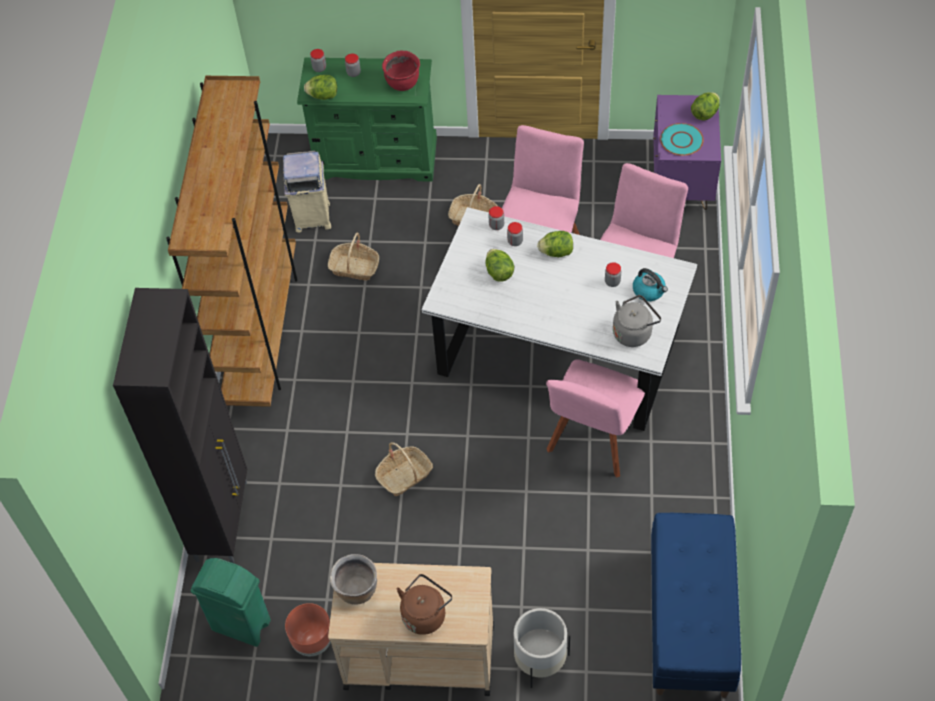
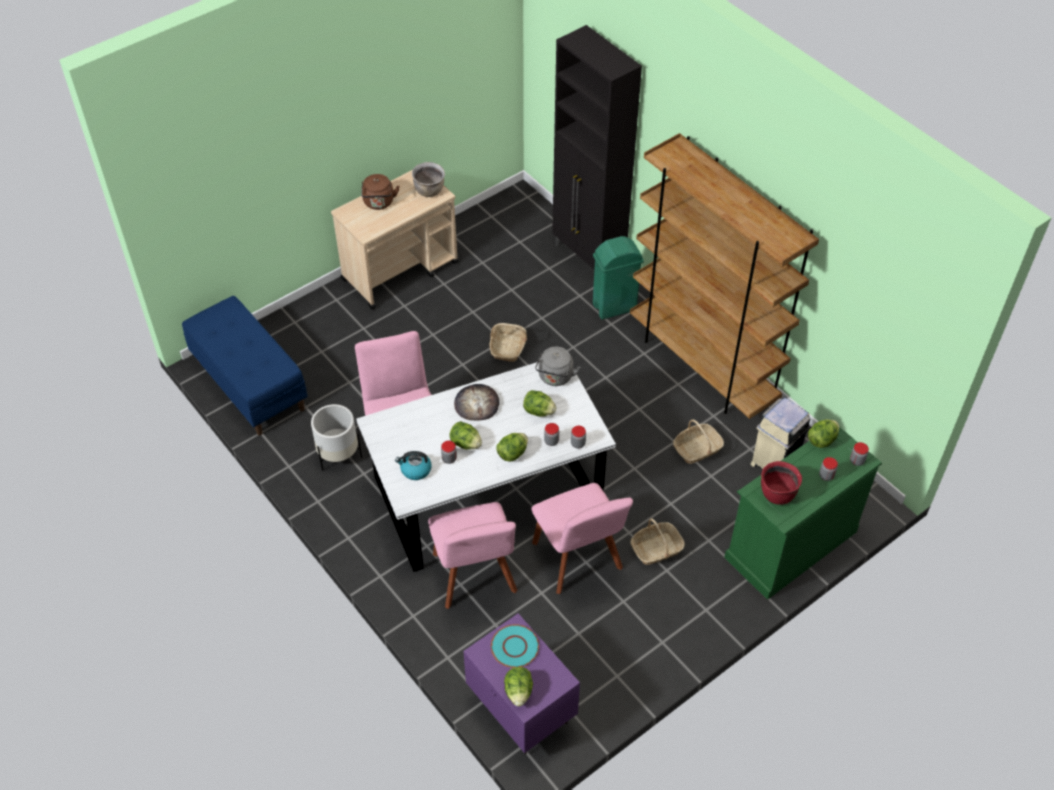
camera: 135 degrees right, 5 degrees down
green trash can [191,558,271,647] -> green trash can moved to [593,236,644,320]
brown planter [285,603,331,656] -> none
white planter [514,608,570,688] -> white planter moved to [311,404,362,471]
grey kettle [613,295,661,347] -> grey kettle moved to [535,347,580,386]
none -> lettuce [449,421,482,450]
none -> bread [454,384,500,420]

